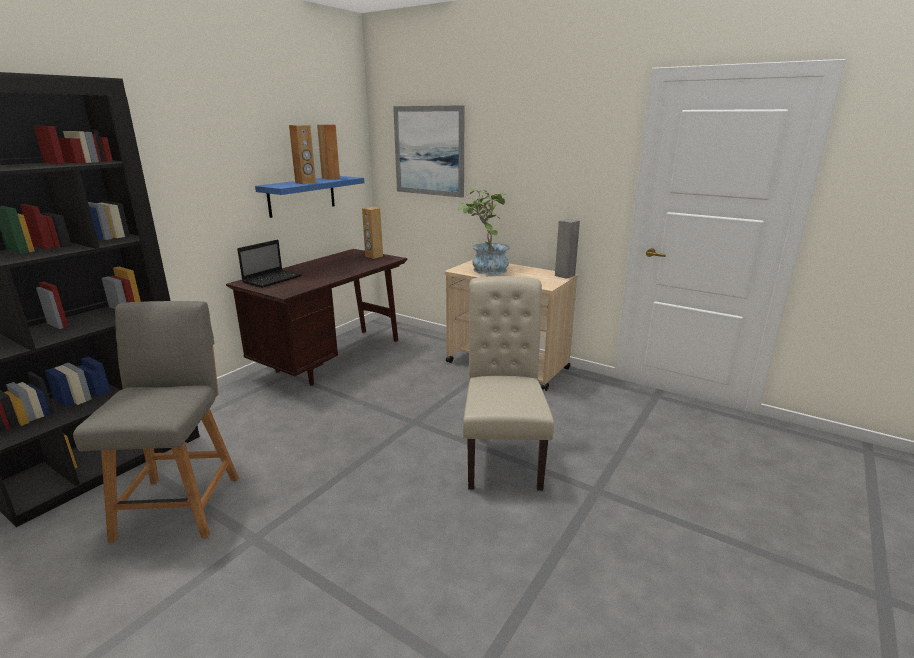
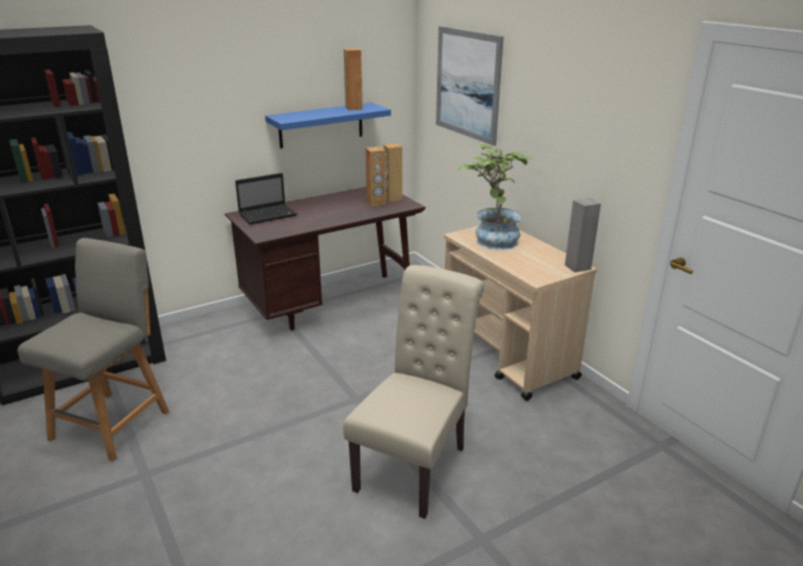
camera: 25 degrees right, 5 degrees up
brown speaker [289,125,316,184] -> brown speaker moved to [366,146,386,206]

